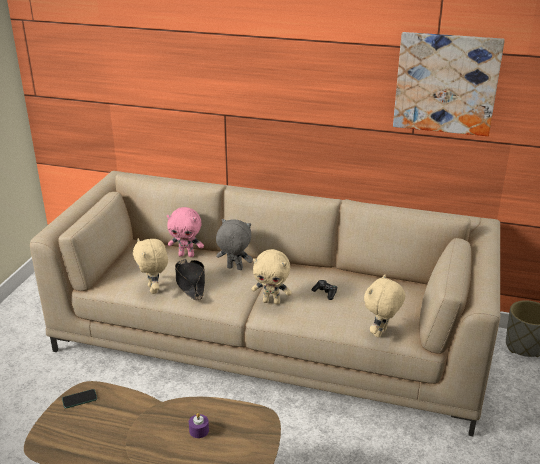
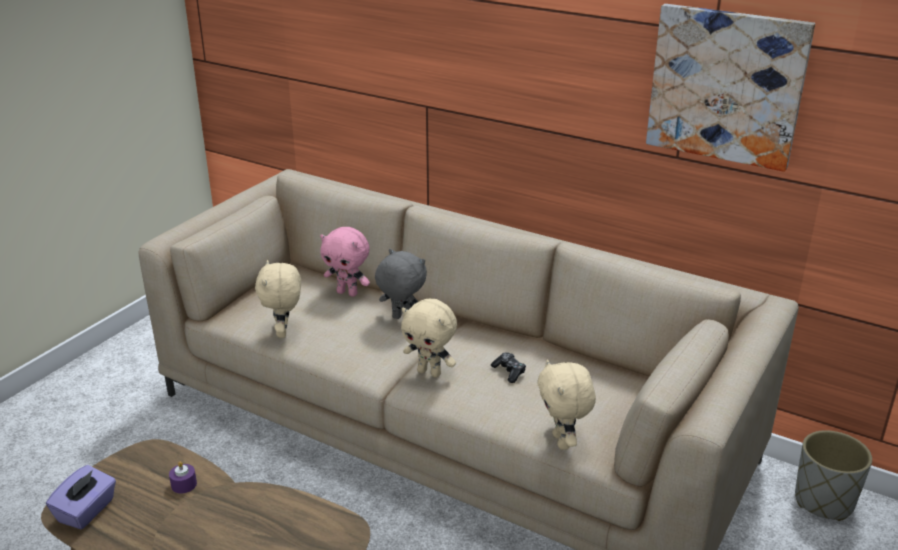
camera: 15 degrees right, 0 degrees up
phone [62,389,97,408] -> none
black hat [175,259,205,300] -> none
purple candle [189,413,209,438] -> purple candle moved to [169,461,197,493]
beige plush toy [364,274,405,338] -> beige plush toy turned 60 degrees counterclockwise [537,359,596,450]
none -> purple tissue box [46,465,116,529]

